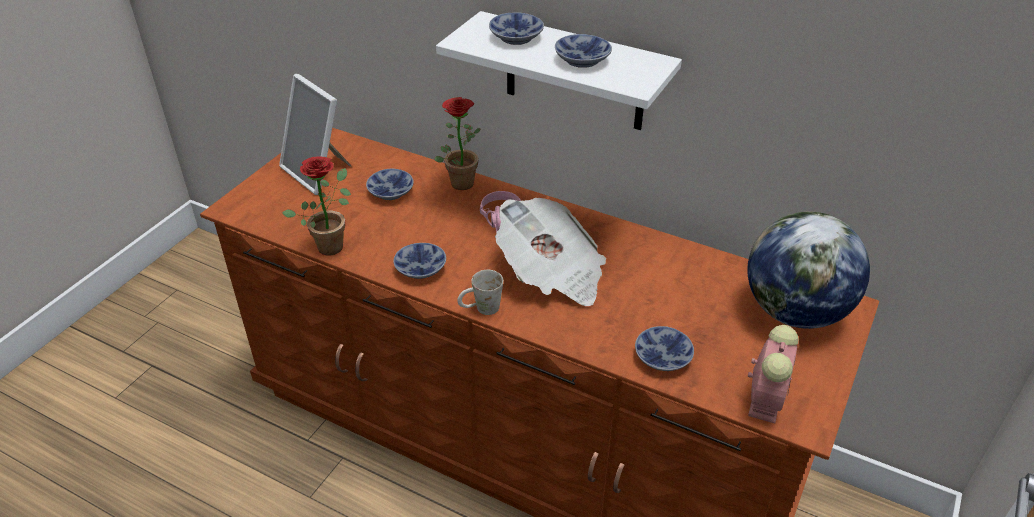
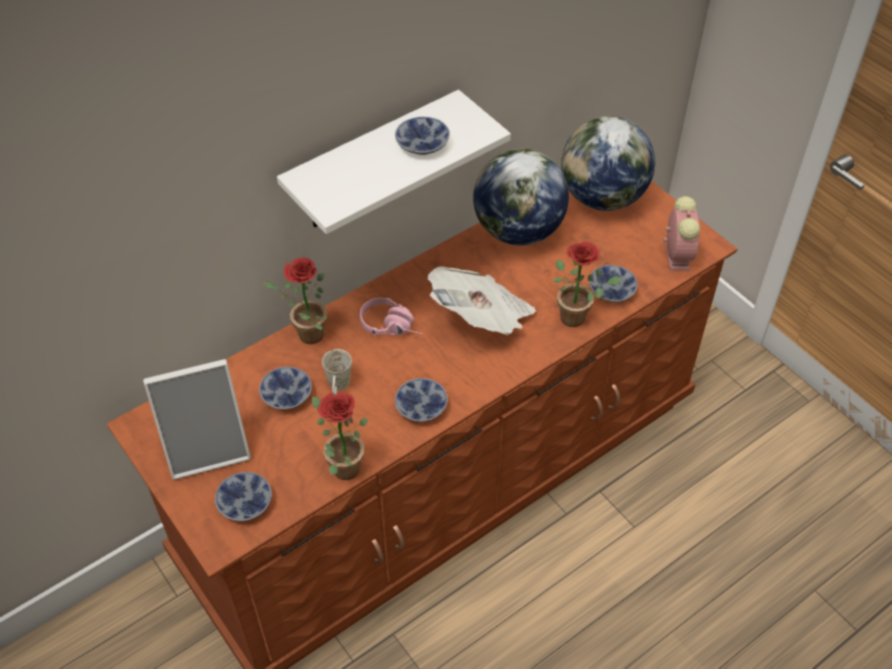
camera: 65 degrees left, 10 degrees up
white mug [457,270,503,315] -> white mug moved to [322,349,352,395]
bowl [489,13,544,45] -> bowl moved to [215,472,272,521]
alarm clock [748,325,798,423] -> alarm clock turned 45 degrees clockwise [663,196,700,271]
none -> globe [473,149,569,246]
none -> potted plant [554,241,622,327]

